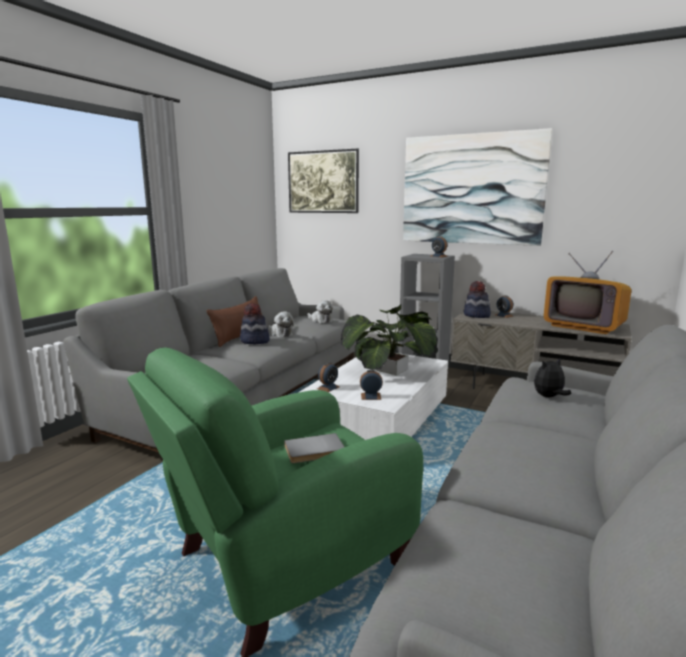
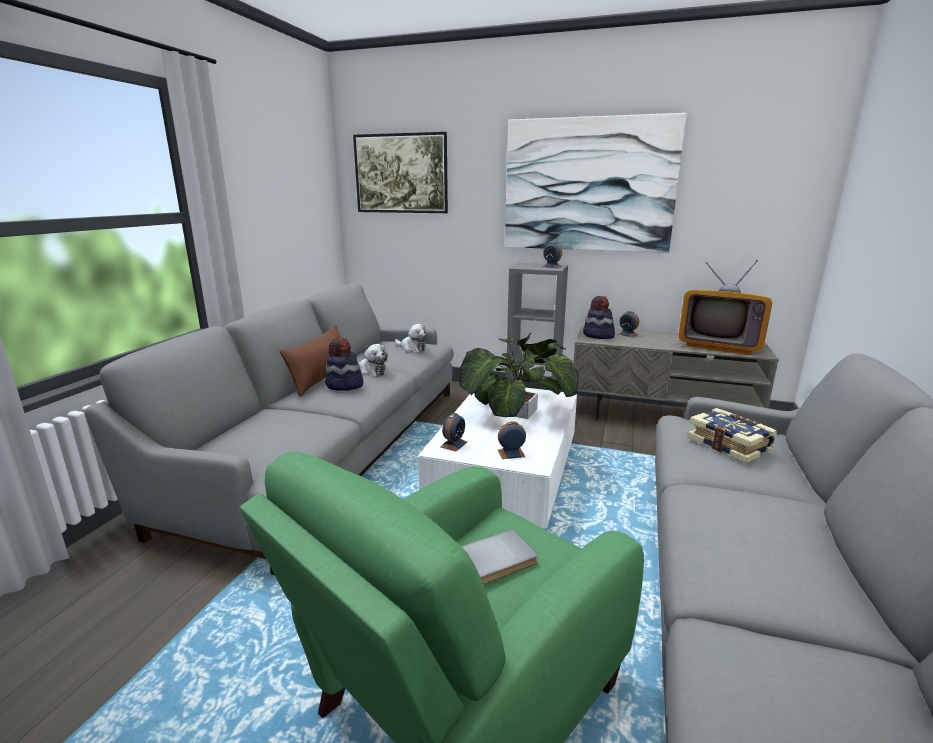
camera: 10 degrees left, 5 degrees up
plush toy [534,358,571,397] -> book [687,408,777,463]

